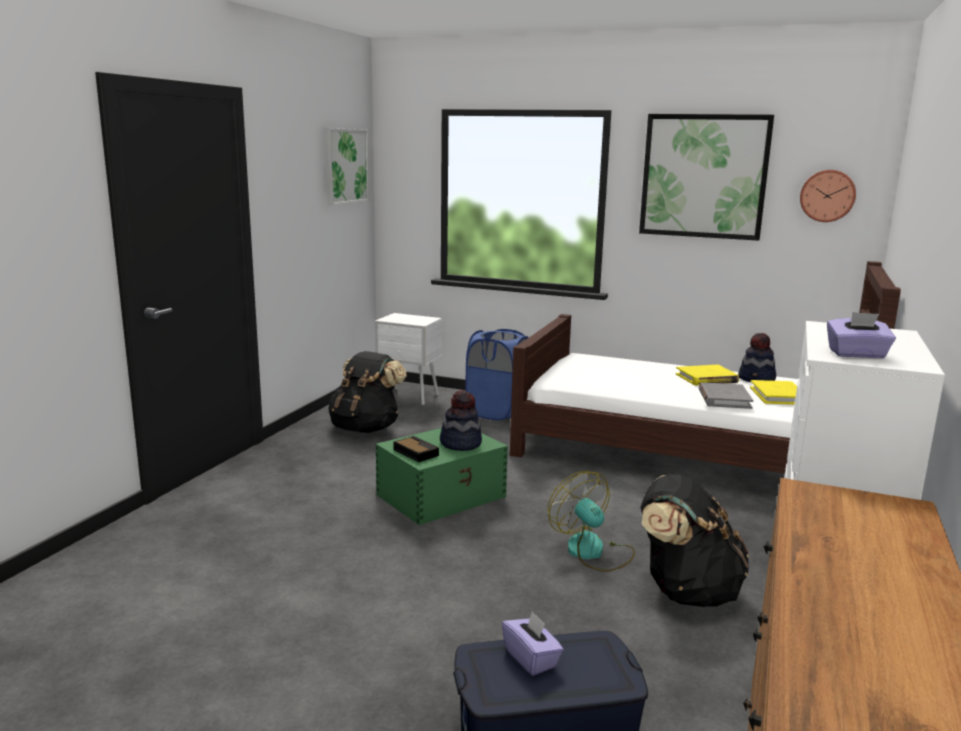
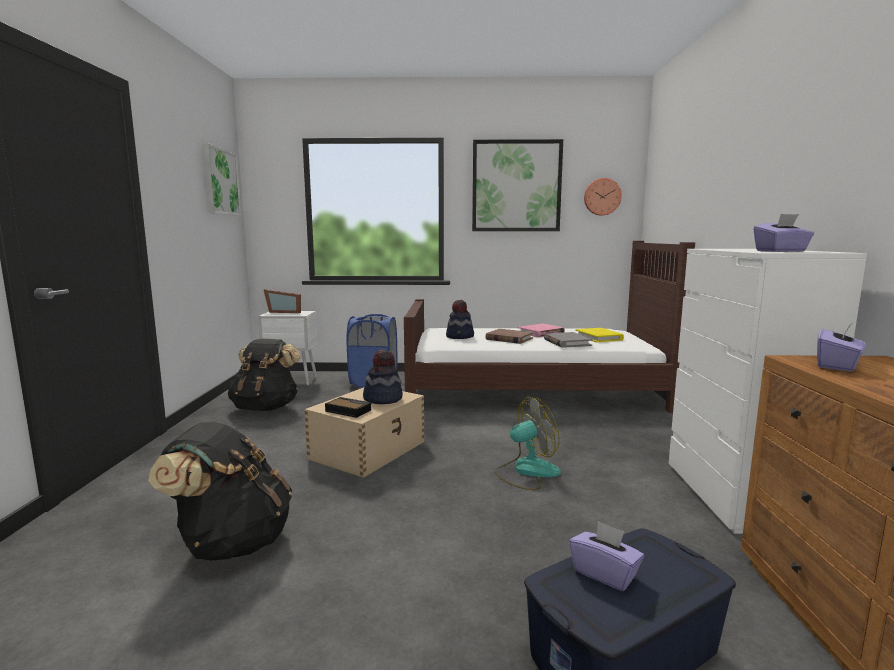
camera: 20 degrees left, 5 degrees down
green storage box [376,428,508,525] -> beige storage box [304,387,424,478]
fan [548,471,635,572] -> fan turned 120 degrees clockwise [494,397,561,490]
black backpack [640,474,749,607] -> black backpack moved to [148,422,292,561]
yellow book [676,365,739,386] -> pink book [517,324,565,337]
hat [738,333,776,382] -> hat moved to [446,300,474,339]
none -> picture frame [264,289,301,313]
none -> brown book [485,329,533,344]
none -> purple tissue box [817,321,866,372]

